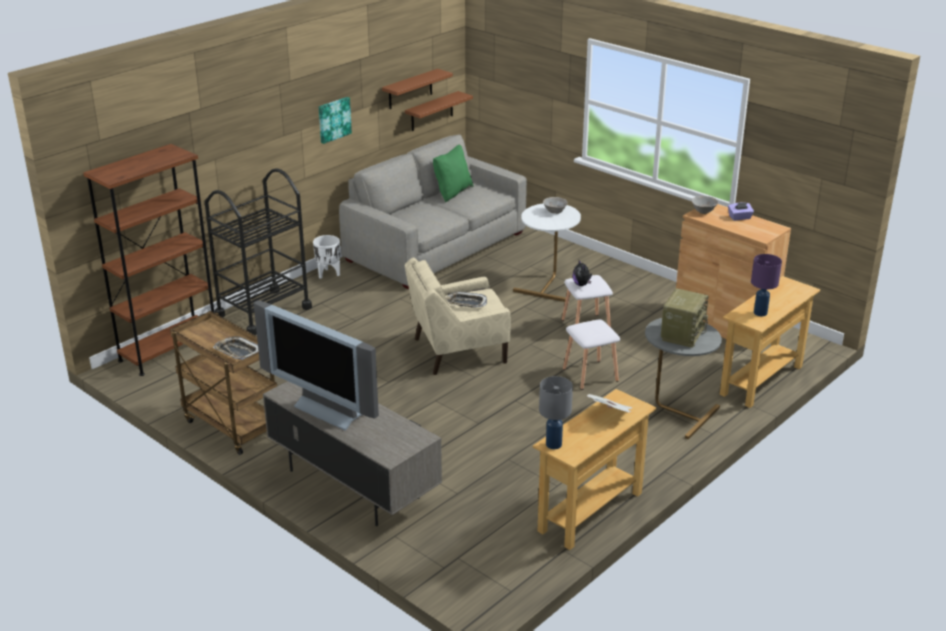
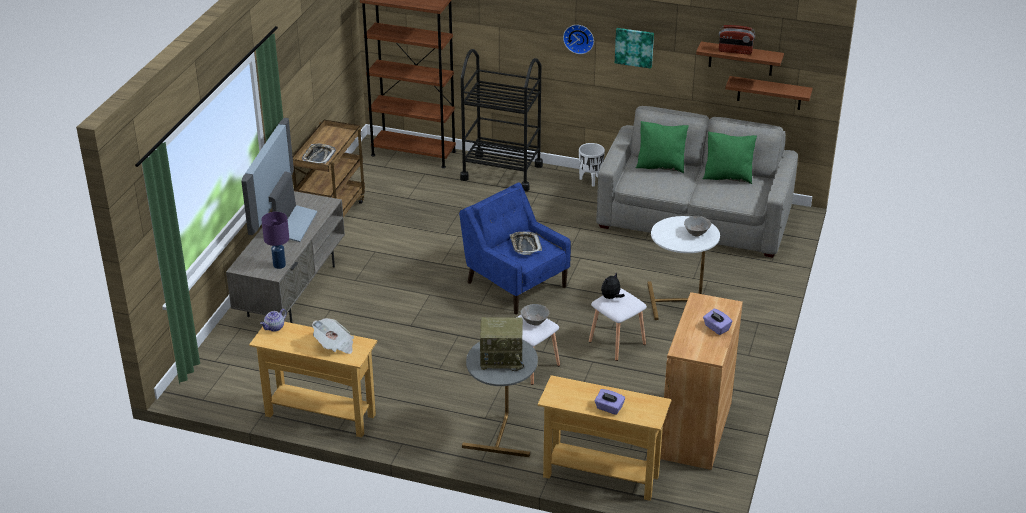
camera: 65 degrees right, 5 degrees up
beige armchair [405,258,511,375] -> blue armchair [459,182,571,315]
grey table lamp [539,376,573,449] -> teapot [260,309,287,332]
grey bowl [692,196,718,214] -> grey bowl moved to [520,304,549,326]
purple table lamp [751,254,782,317] -> purple table lamp moved to [261,212,289,269]
none -> wall clock [563,25,594,54]
none -> purple tissue box [595,389,625,415]
none -> green pillow [636,121,689,173]
none -> radio [719,25,755,55]

